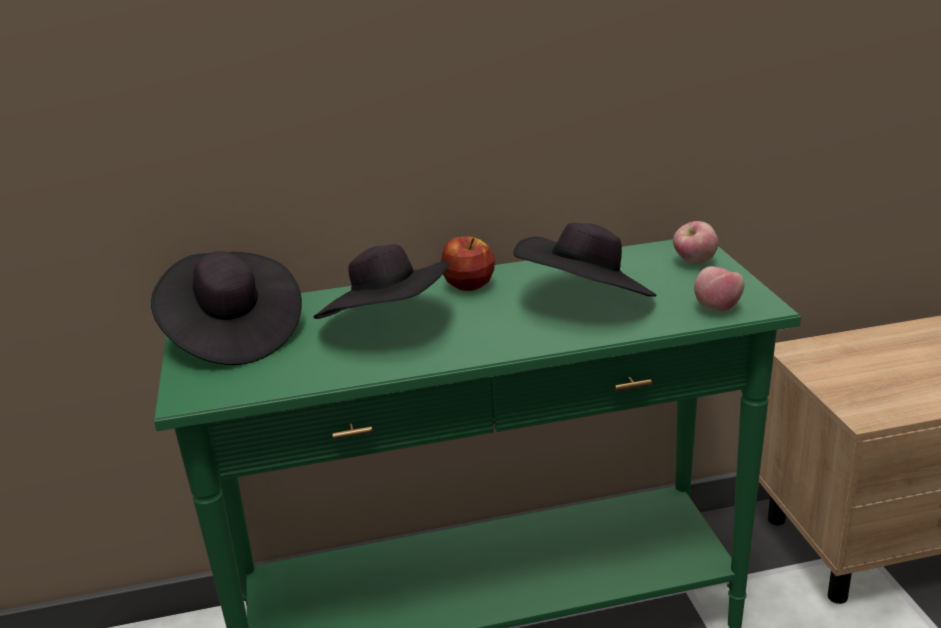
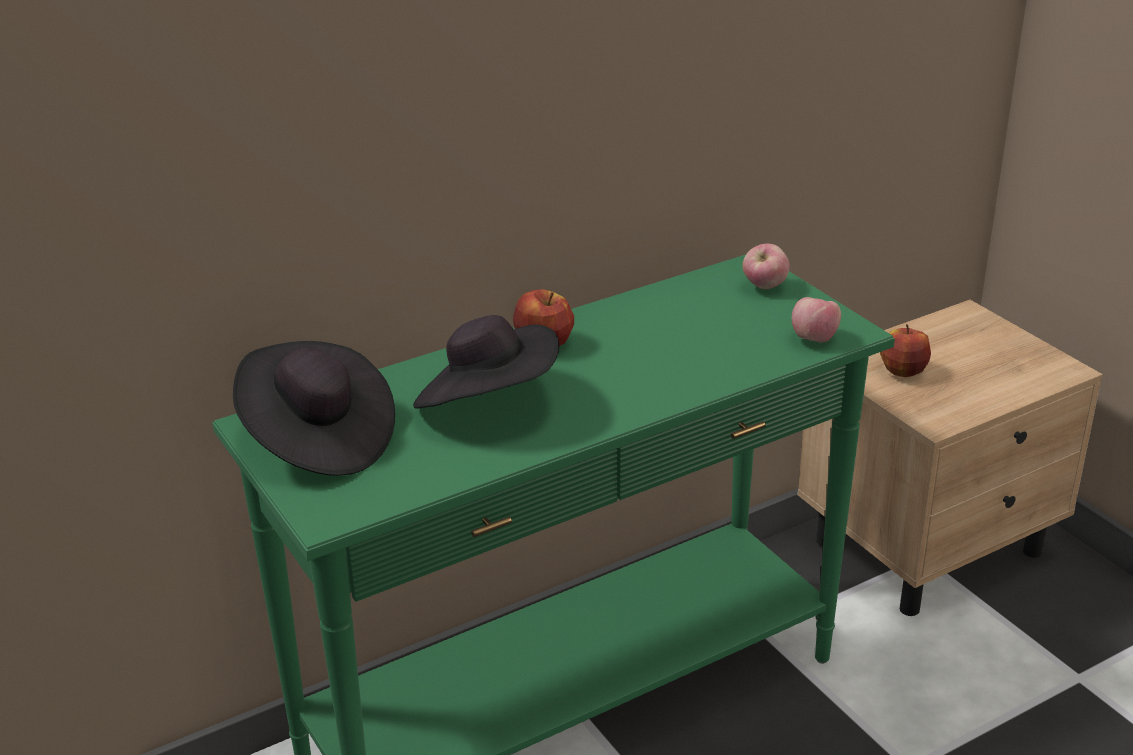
camera: 20 degrees left, 5 degrees up
black hat [514,223,657,297] -> none
none -> apple [880,324,931,377]

